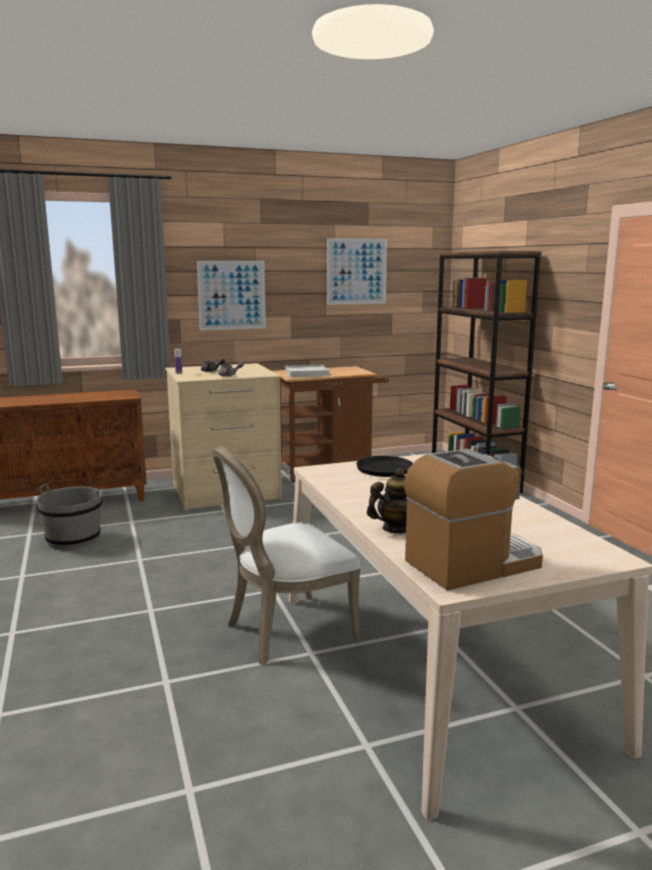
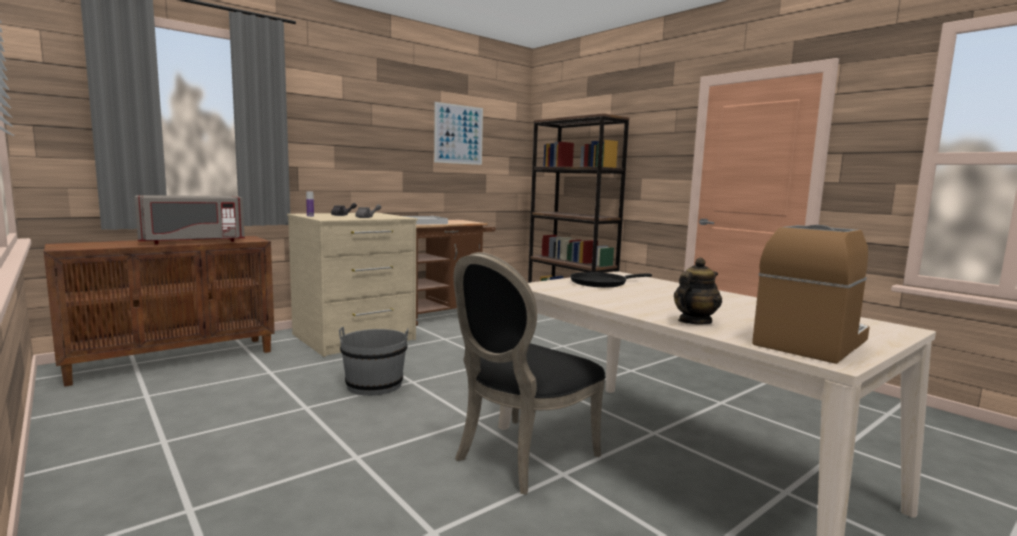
camera: 20 degrees left, 5 degrees down
grey bucket [37,484,102,550] -> grey bucket moved to [339,327,409,396]
picture [197,261,266,330] -> none
white chair [211,446,362,665] -> black chair [454,252,605,495]
none -> grey microwave [135,195,245,244]

